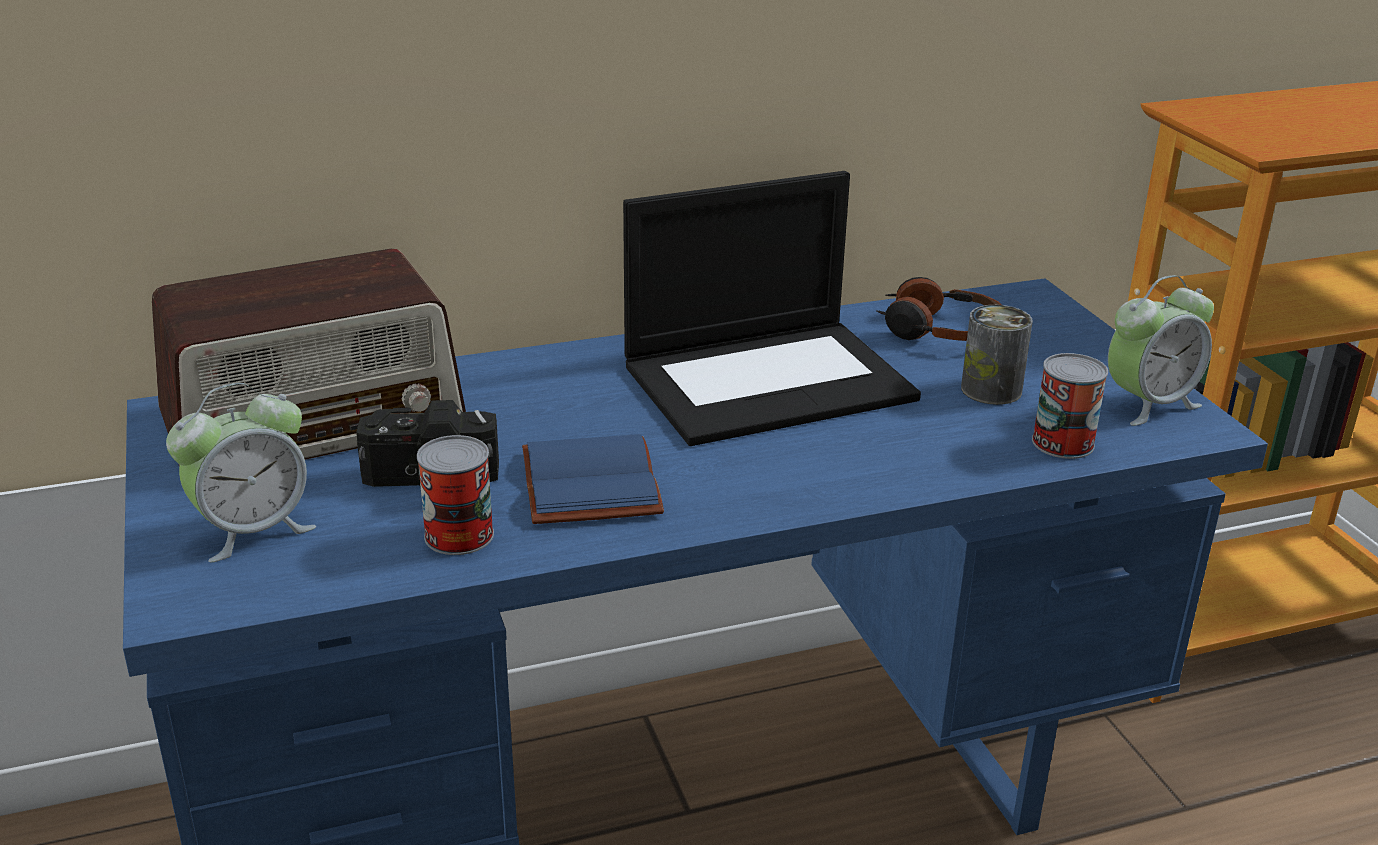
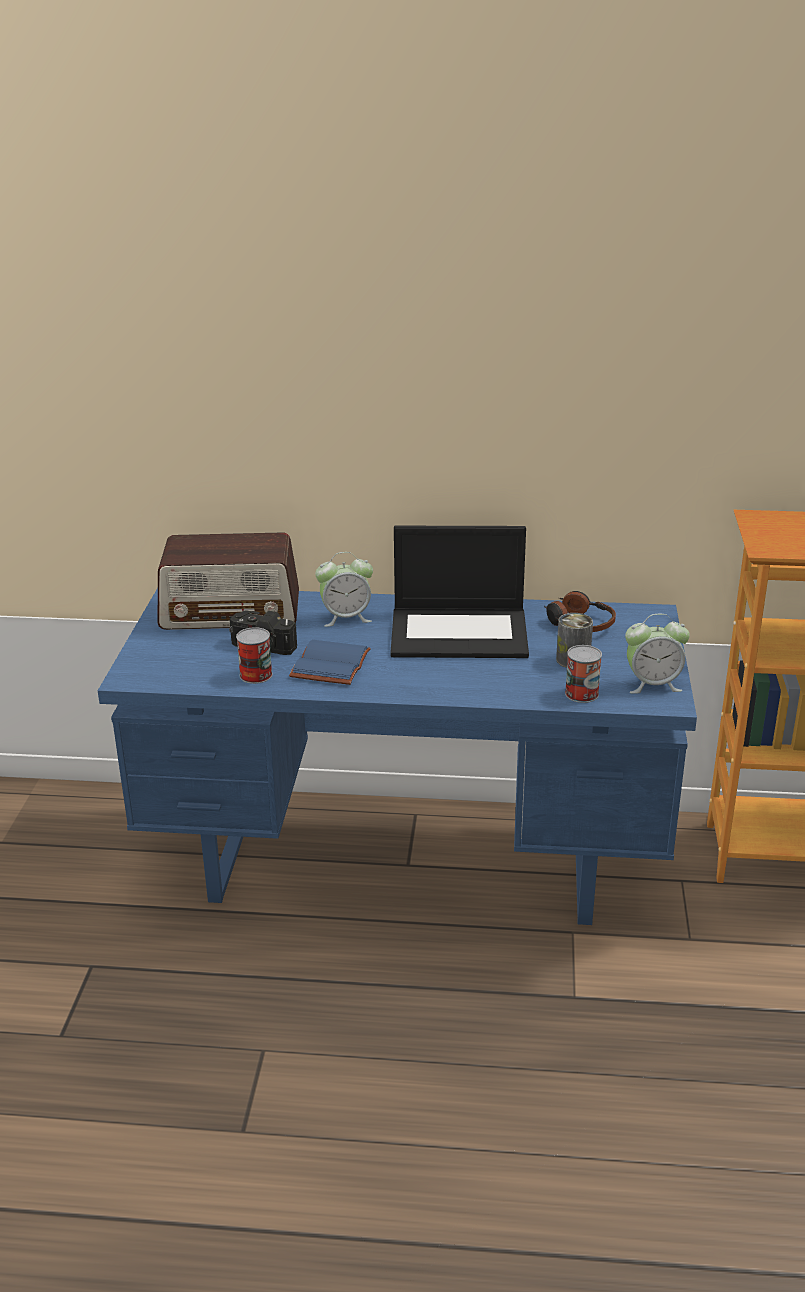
camera: 25 degrees right, 0 degrees up
alarm clock [166,383,316,563] -> alarm clock moved to [315,552,373,627]

